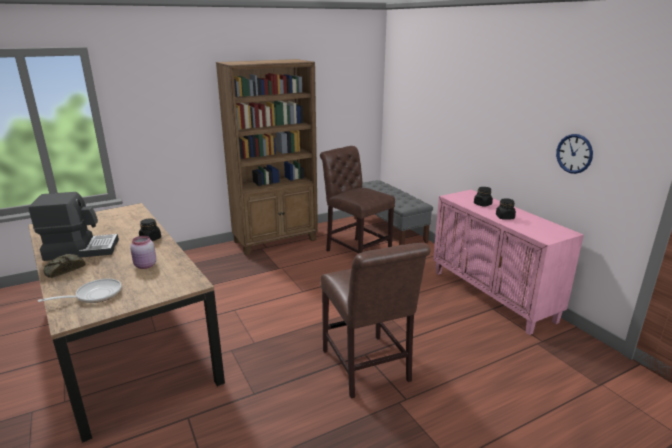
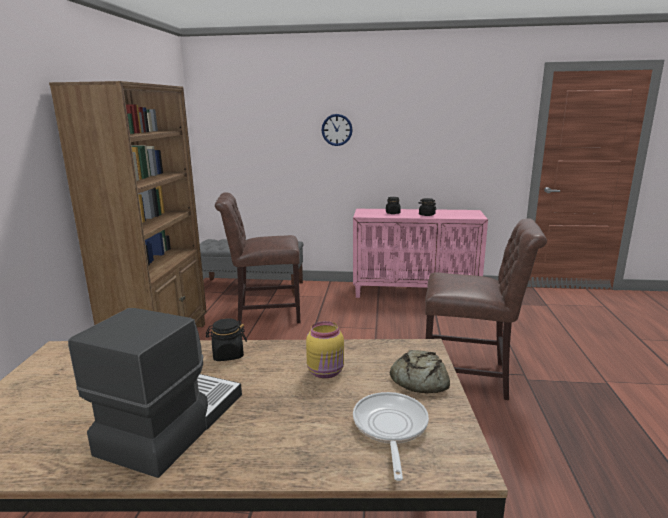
camera: 55 degrees left, 5 degrees down
bread [44,254,86,278] -> bread moved to [390,350,450,393]
pink jar [130,236,156,269] -> yellow jar [306,321,344,378]
wall clock [556,134,593,174] -> wall clock moved to [322,114,353,146]

